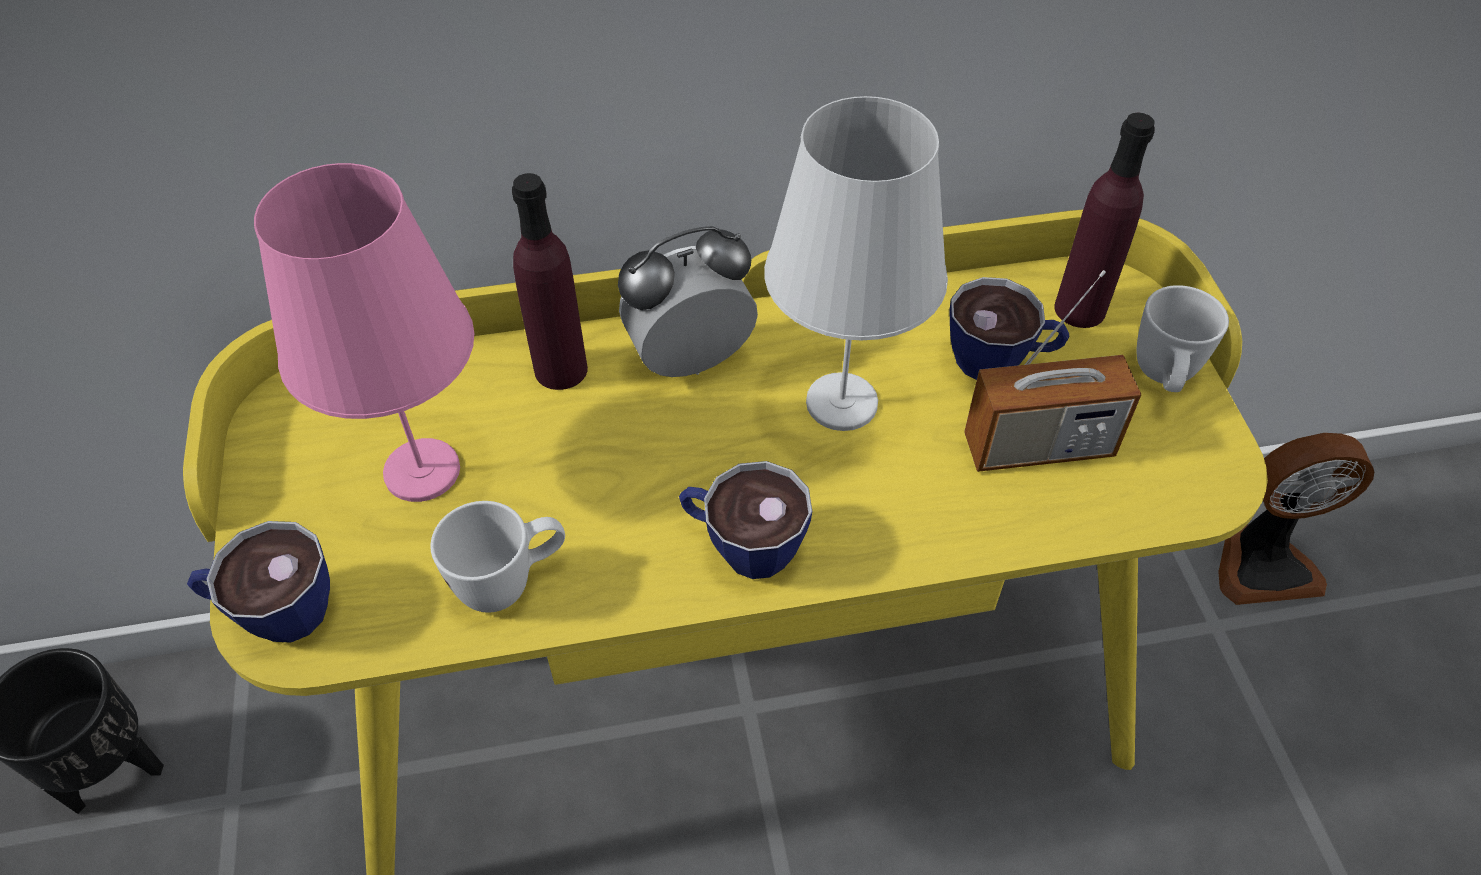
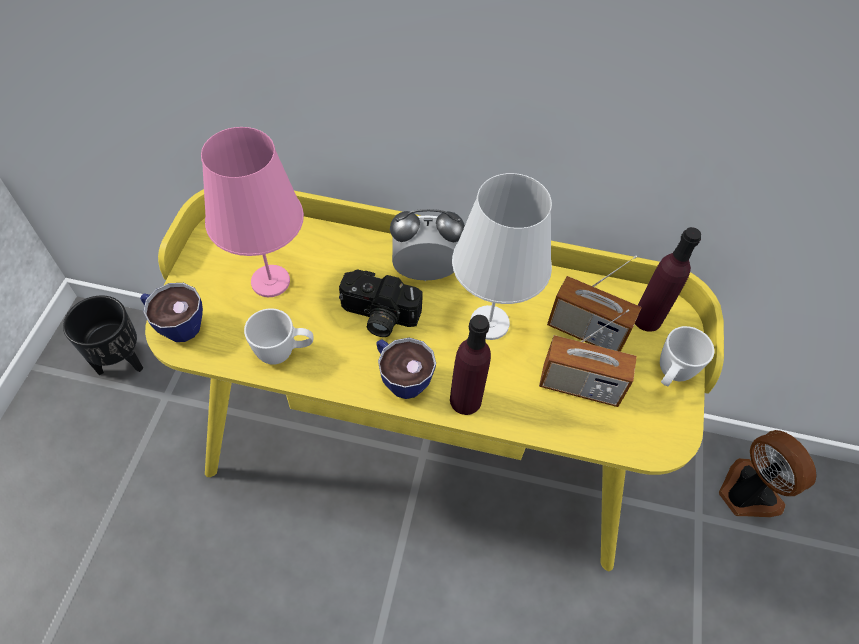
camera: 20 degrees right, 5 degrees up
purple bottle [512,173,588,390] -> purple bottle moved to [450,315,491,415]
cup [950,277,1070,380] -> radio [547,256,642,352]
fan [1218,433,1374,605] -> fan turned 135 degrees counterclockwise [719,430,816,517]
none -> camera [339,270,423,337]

